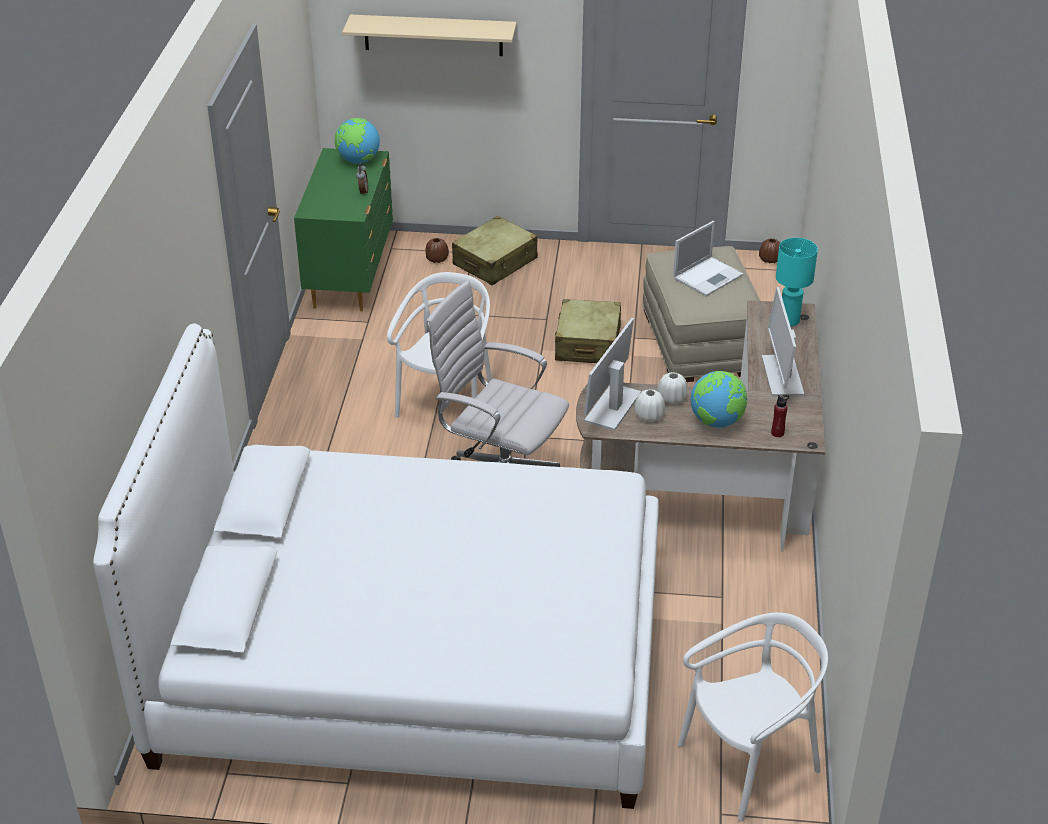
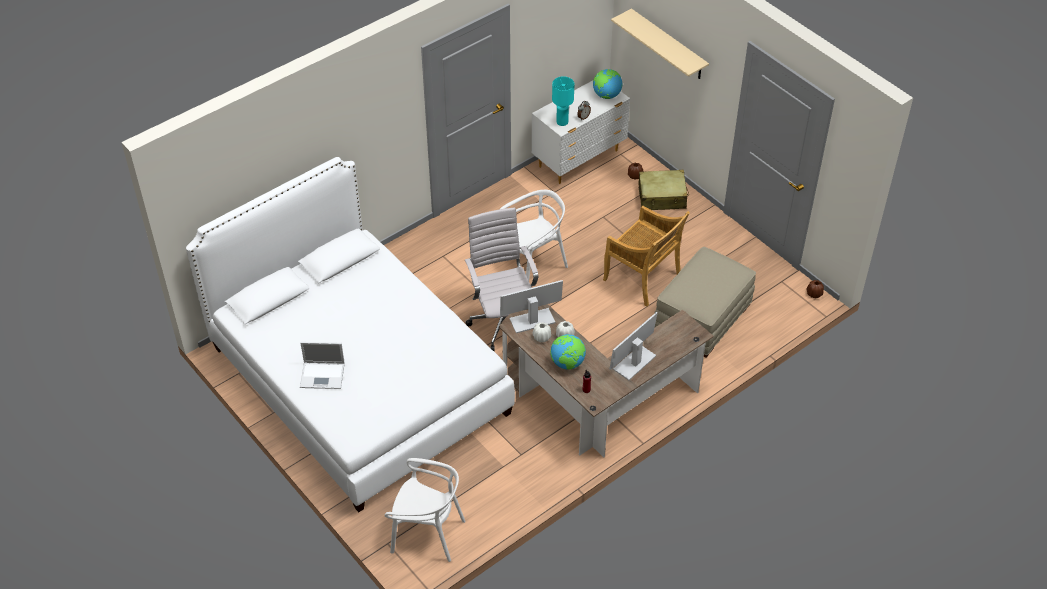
camera: 45 degrees right, 10 degrees up
green dresser [294,148,393,311] -> white dresser [532,80,630,184]
beige suitcase [555,299,621,363] -> beige chair [603,206,690,306]
laptop [673,221,743,296] -> laptop moved to [300,342,345,389]
turquoise table lamp [776,238,818,326] -> turquoise table lamp moved to [552,76,574,126]

